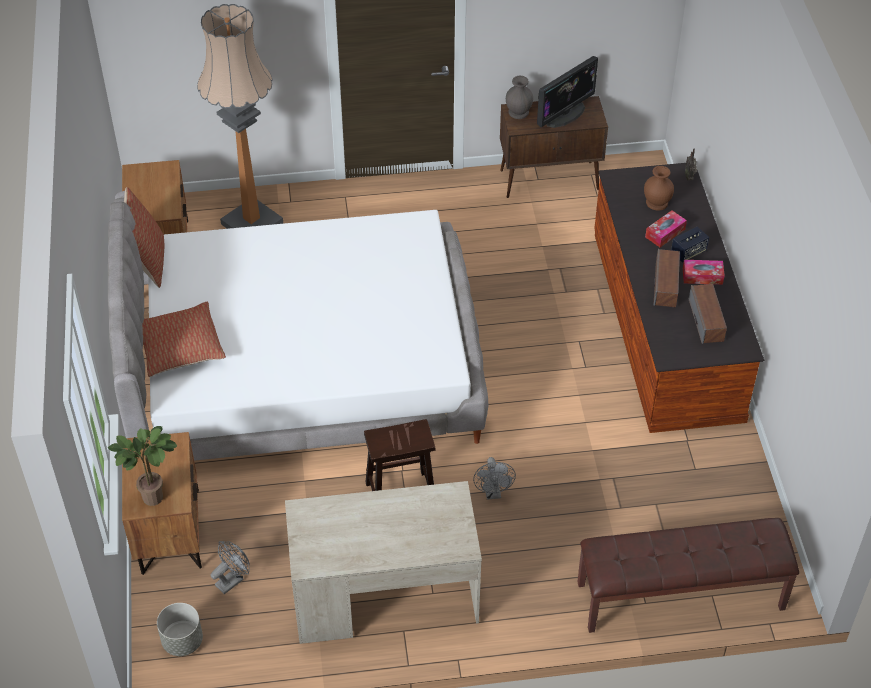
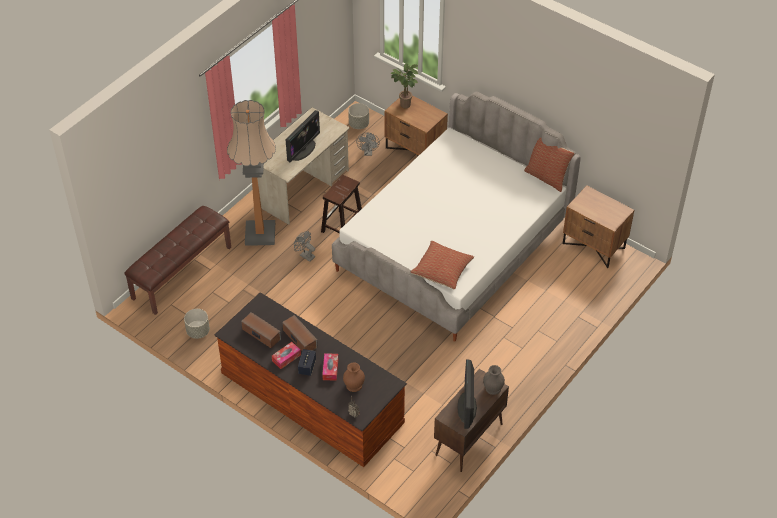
camera: 135 degrees right, 0 degrees up
pillow [142,302,226,377] -> pillow moved to [410,241,474,289]
floor lamp [197,4,283,229] -> floor lamp moved to [227,100,276,246]
none -> grey planter [184,309,210,339]
none -> monitor [286,110,320,162]

